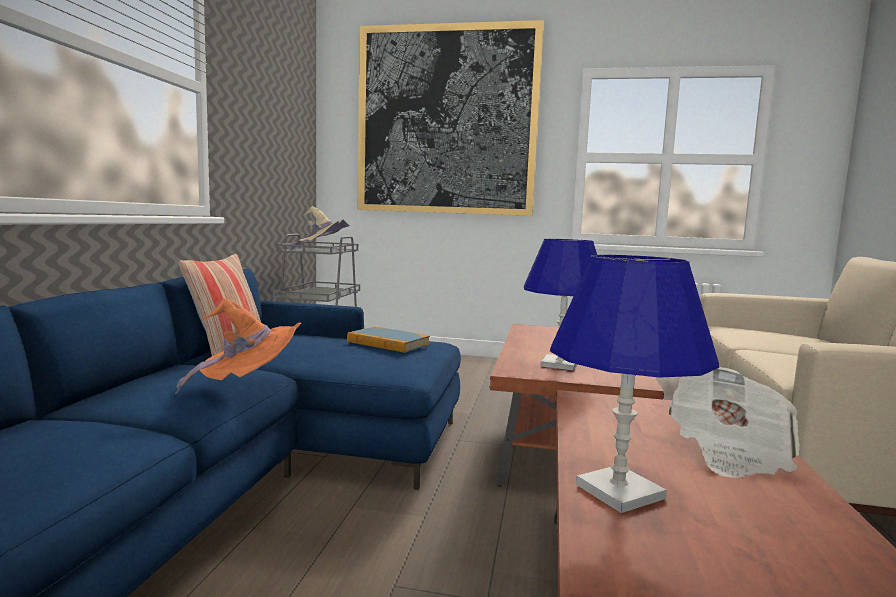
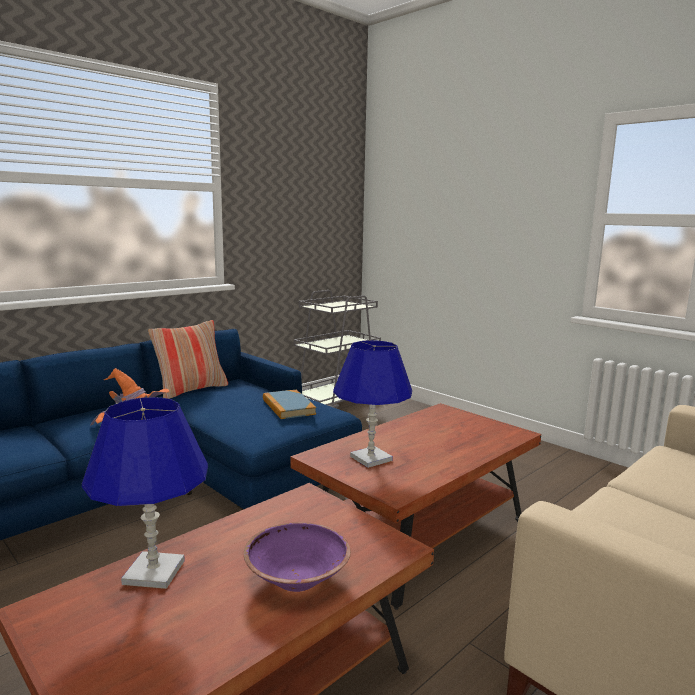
camera: 35 degrees right, 5 degrees up
beige hat [290,206,350,250] -> none
picture [358,20,544,216] -> none
newspaper [668,367,800,478] -> purple bowl [244,522,351,592]

